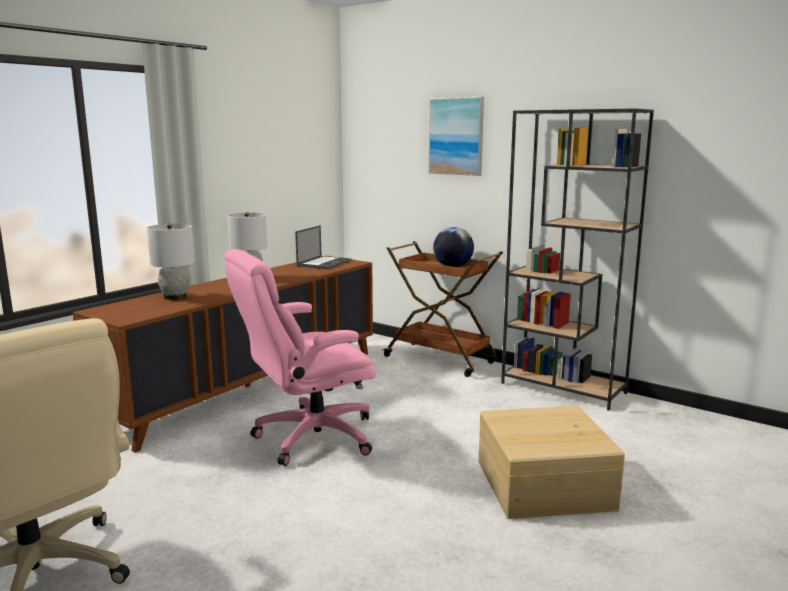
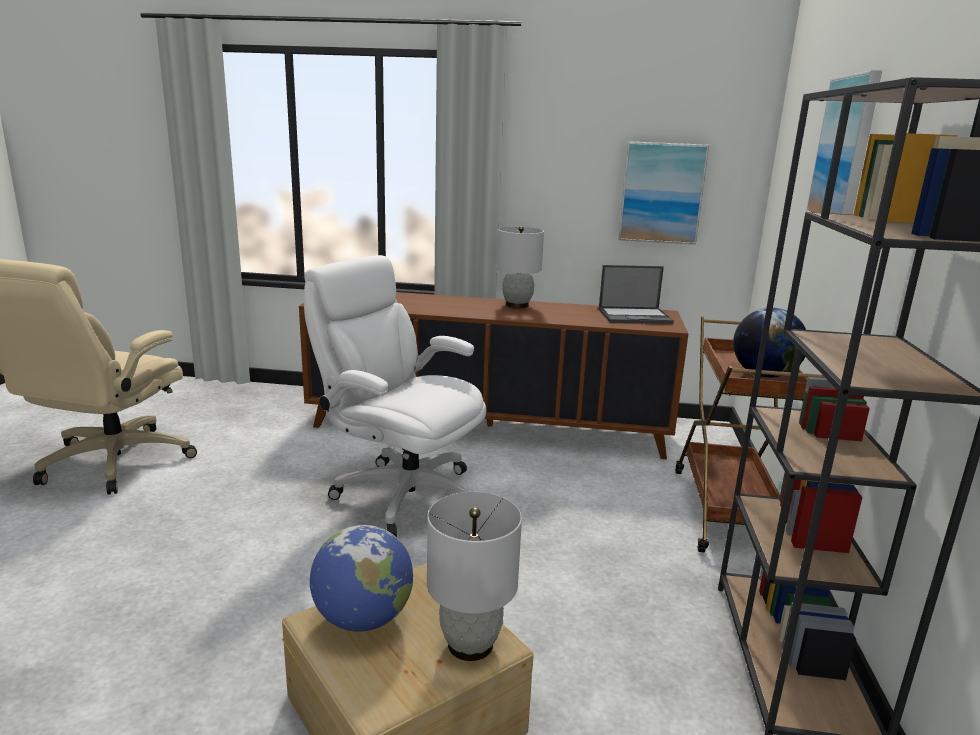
camera: 60 degrees right, 5 degrees up
white table lamp [147,223,195,300] -> white table lamp moved to [427,492,522,661]
pink office chair [225,249,376,466] -> white office chair [304,255,486,537]
none -> globe [310,525,413,632]
none -> picture [618,141,709,245]

